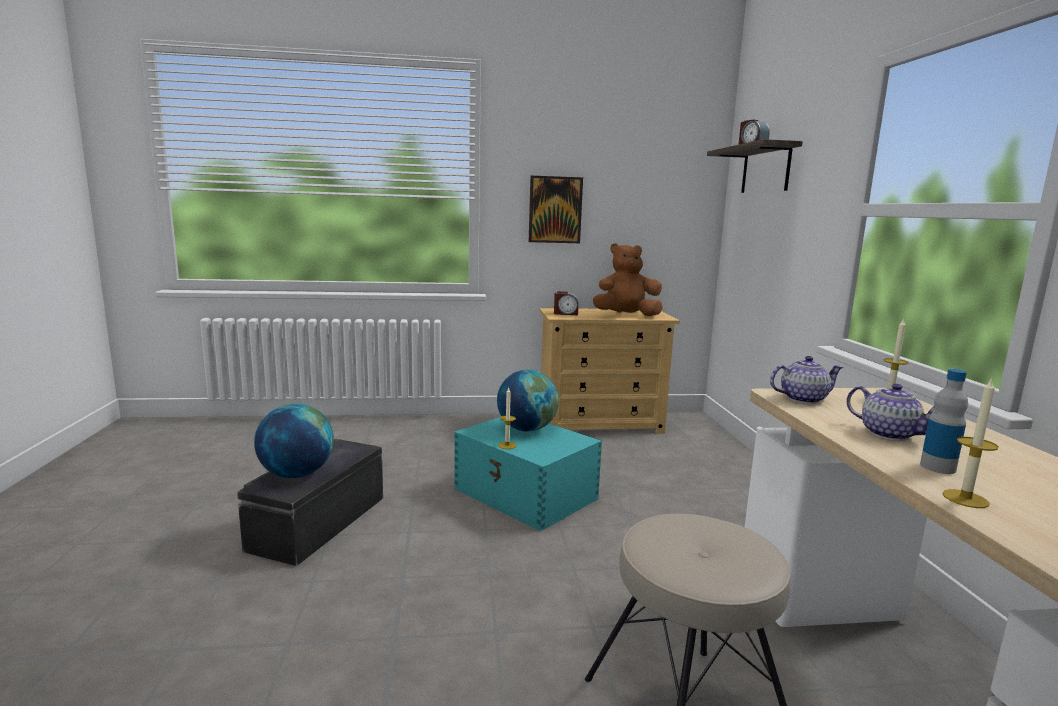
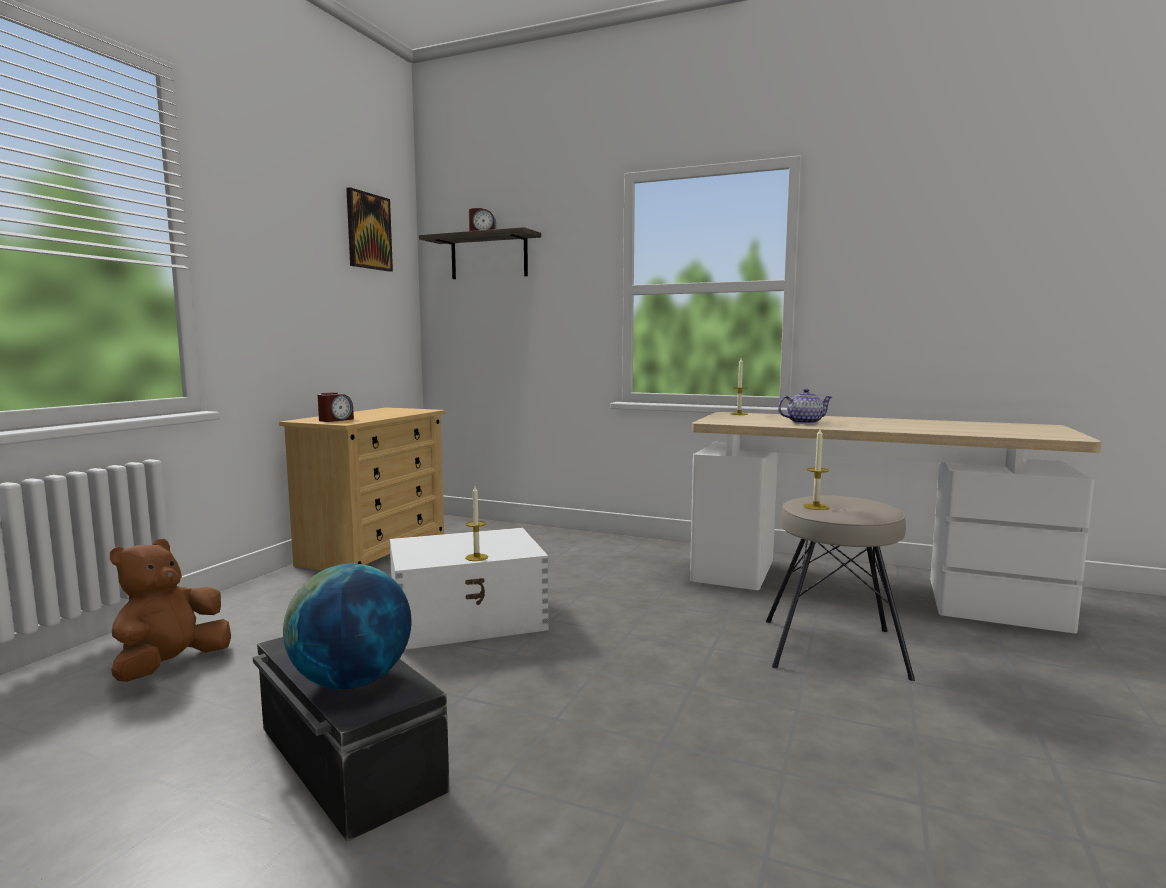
camera: 60 degrees left, 5 degrees down
turquoise storage box [454,417,602,531] -> white storage box [390,528,549,650]
globe [497,369,559,432] -> none
picture [529,176,583,243] -> picture moved to [346,187,393,272]
brown plush toy [593,243,663,316] -> brown plush toy moved to [110,539,231,682]
teapot [770,356,844,404] -> none
bottle [920,369,968,474] -> none
candle [942,377,998,508] -> candle moved to [803,429,829,510]

